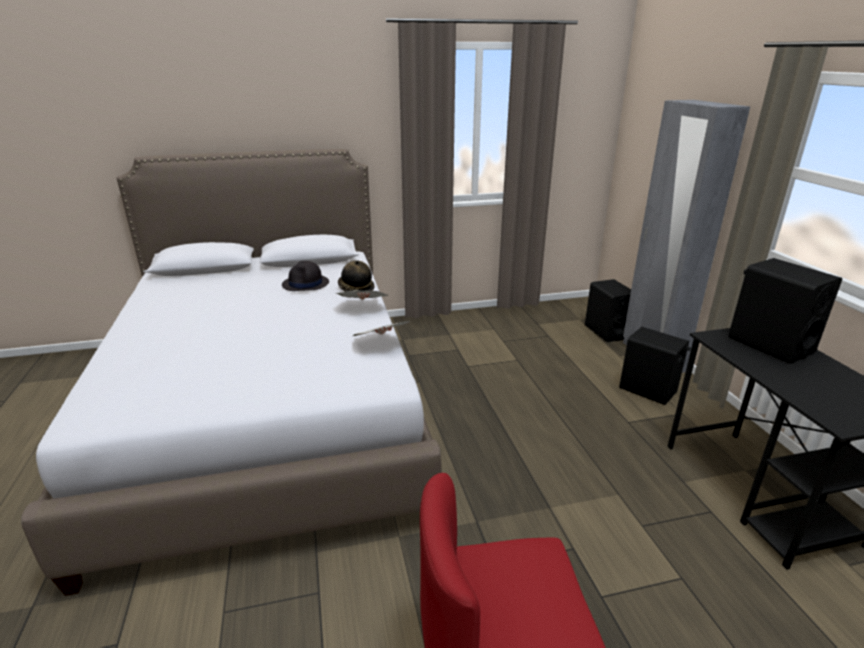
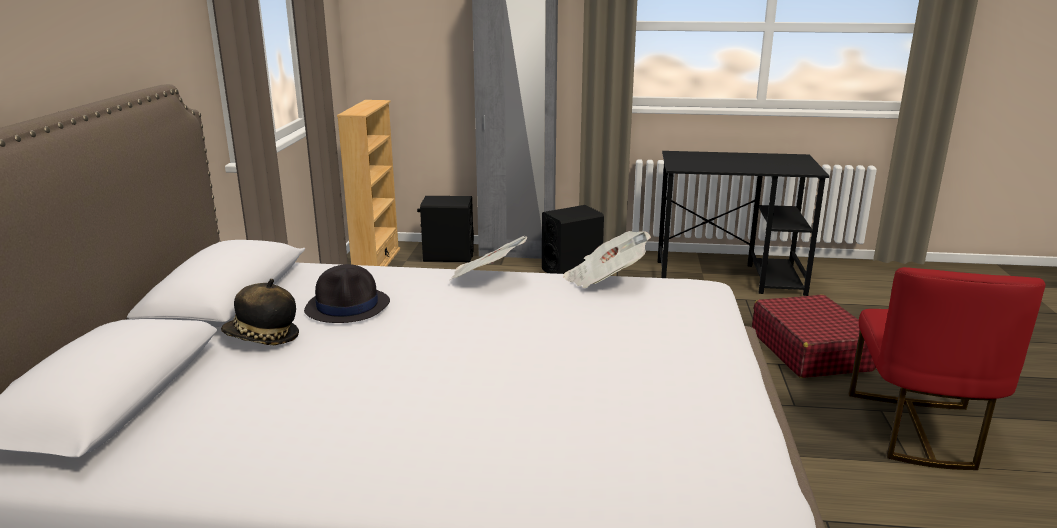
camera: 70 degrees left, 5 degrees down
hat [338,260,375,292] -> hat moved to [221,279,299,345]
black speaker [728,258,842,364] -> none
none -> beige bookcase [337,100,400,266]
none -> red suitcase [752,295,876,378]

